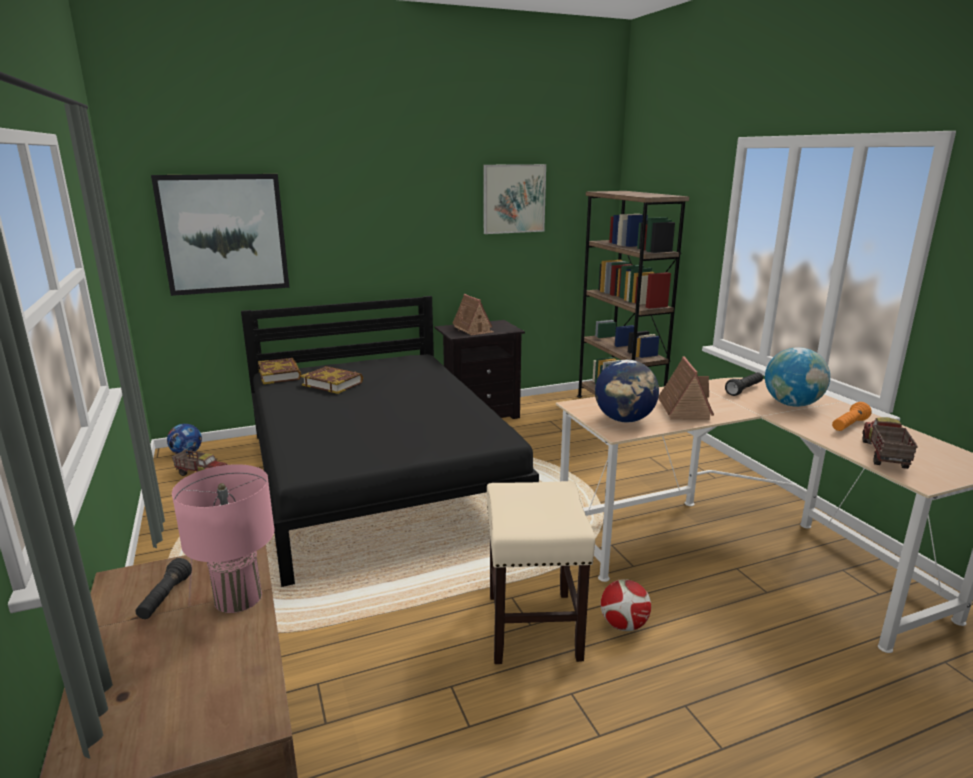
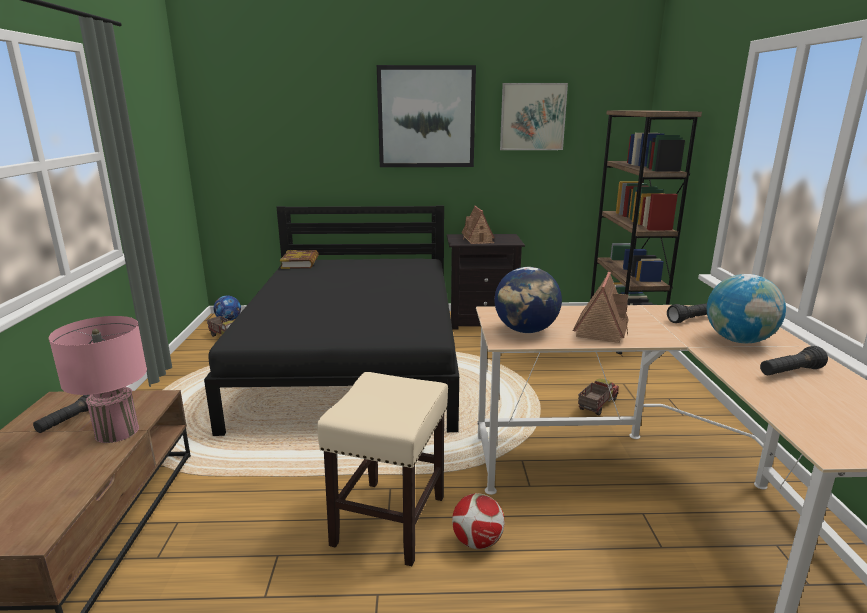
camera: 20 degrees right, 0 degrees up
picture [151,174,289,296] -> picture moved to [377,65,476,167]
book [300,366,363,394] -> none
orange flashlight [832,402,872,431] -> black flashlight [760,346,828,375]
toy truck [862,417,918,469] -> toy truck moved to [578,378,619,415]

